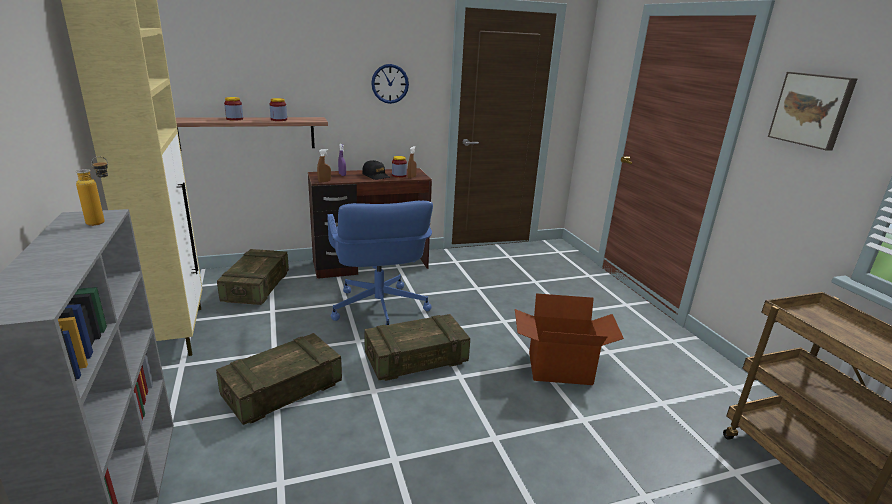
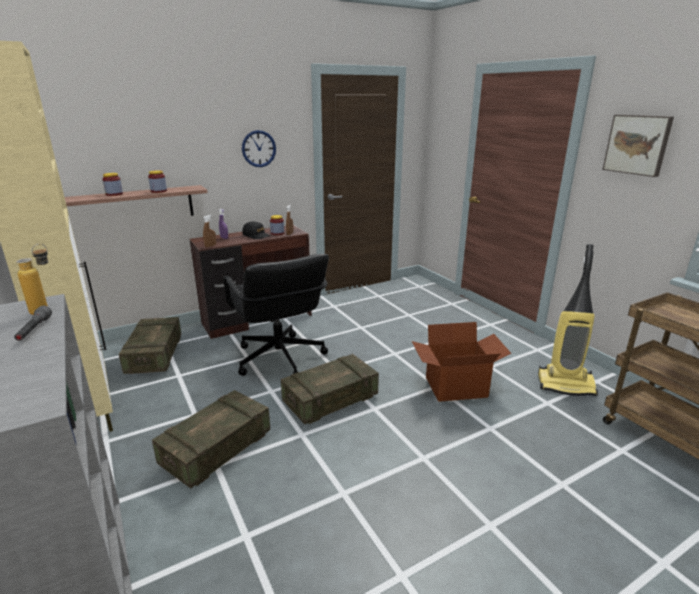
camera: 10 degrees left, 0 degrees up
blue office chair [327,201,433,325] -> black office chair [223,254,329,376]
none -> grey flashlight [14,306,52,341]
none -> vacuum cleaner [538,244,598,396]

